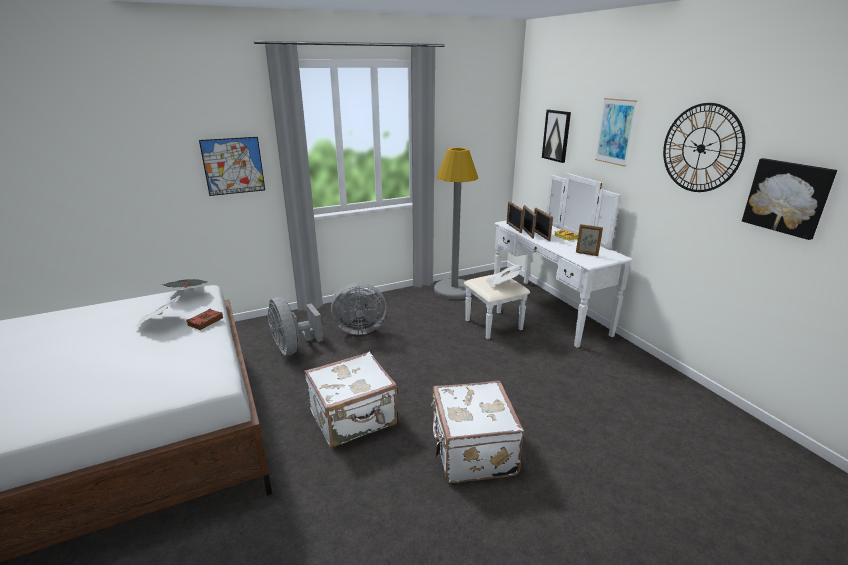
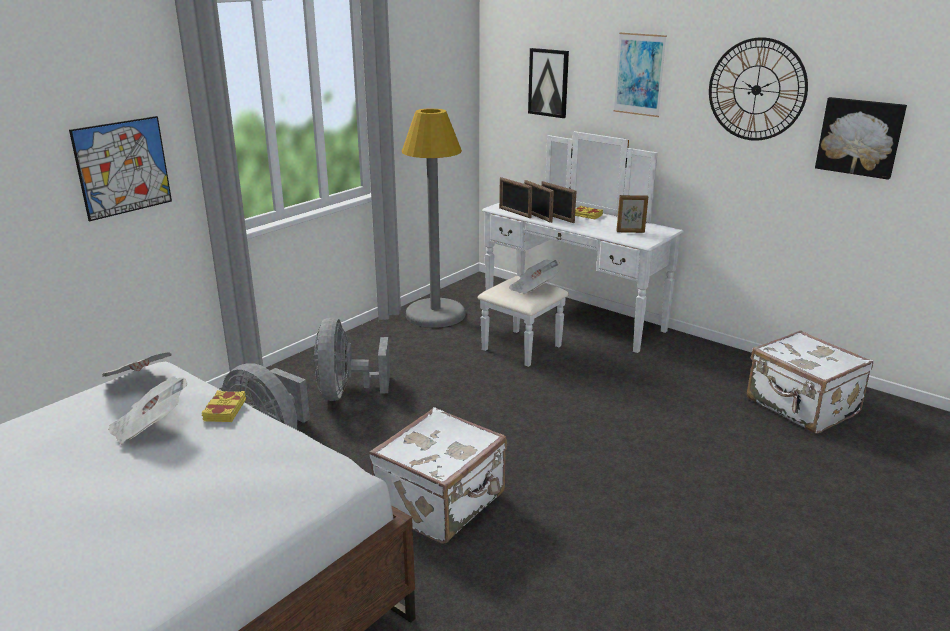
camera: 25 degrees left, 0 degrees up
brown book [186,309,223,330] -> yellow book [201,390,246,422]
grey fan [331,283,387,335] -> grey fan turned 120 degrees clockwise [314,318,390,401]
white suitcase [431,381,524,483] -> white suitcase moved to [747,330,873,434]

